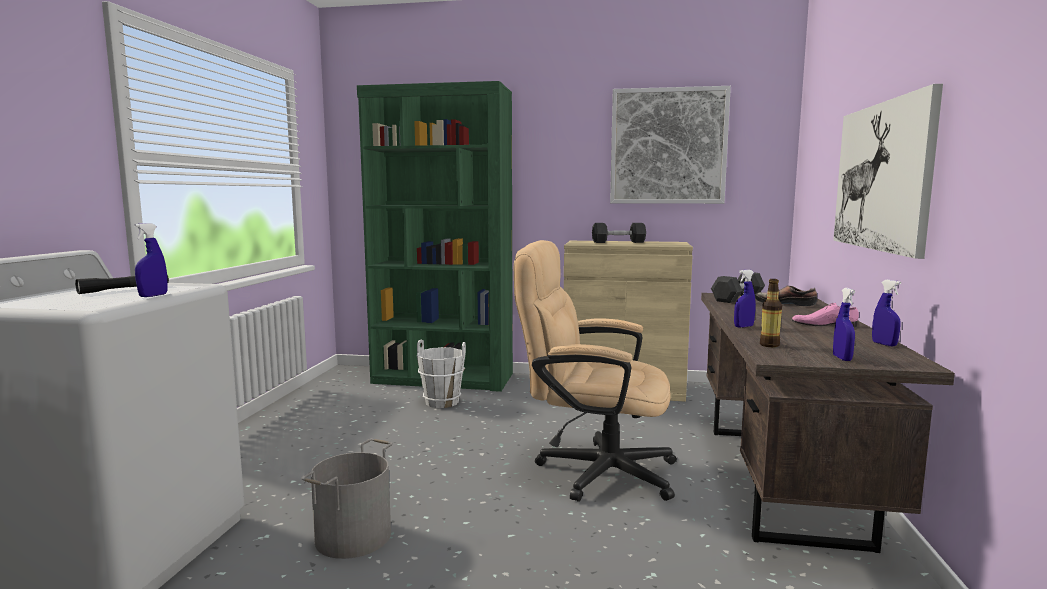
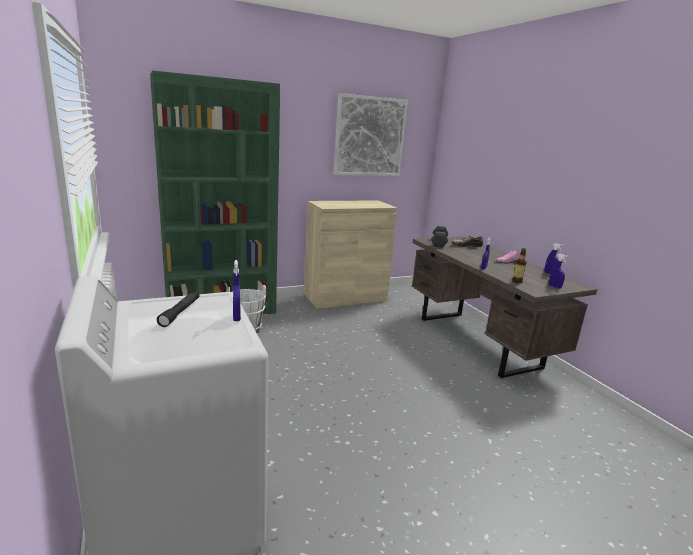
camera: 35 degrees left, 10 degrees up
grey bucket [301,439,393,559] -> none
beige office chair [514,240,677,502] -> none
black dumbbell [592,223,646,243] -> none
picture [833,84,943,259] -> none

